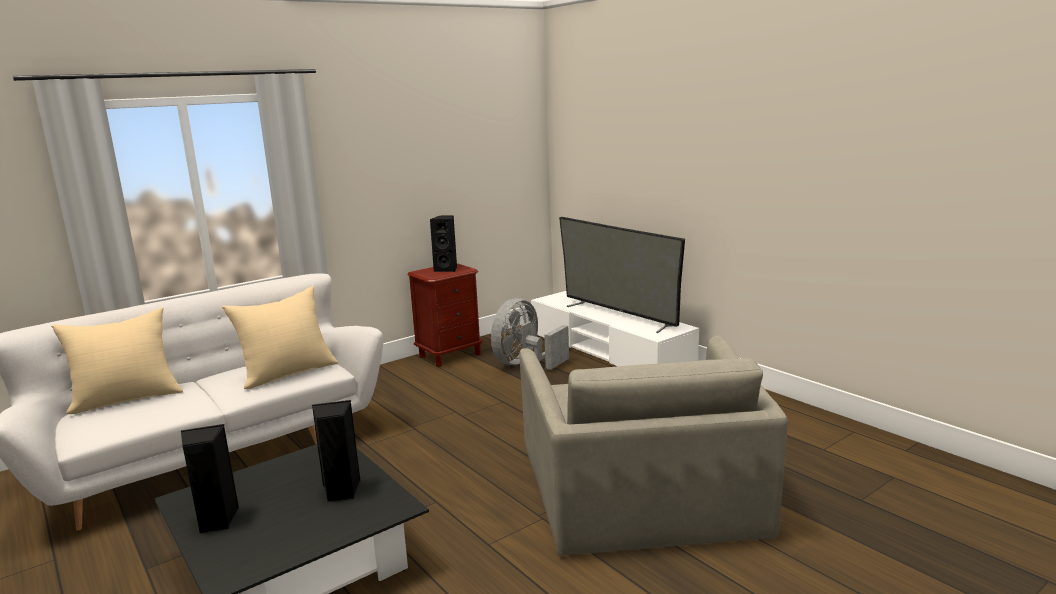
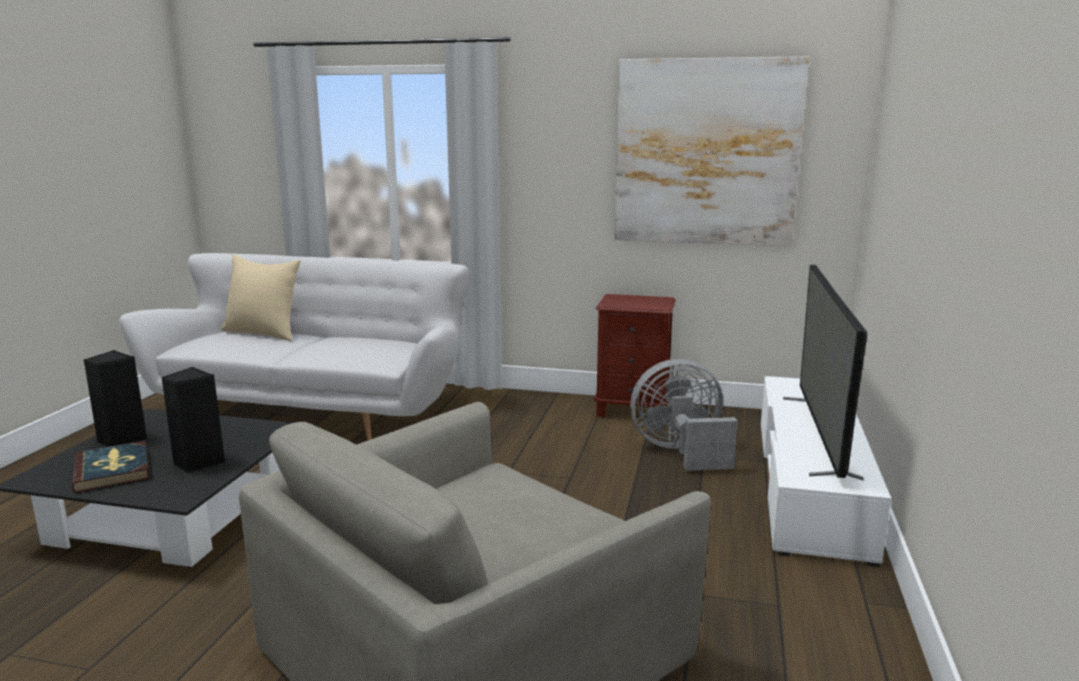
camera: 50 degrees right, 0 degrees up
beige pillow [222,286,338,389] -> none
black speaker [430,215,457,272] -> none
none -> book [72,441,150,493]
none -> picture [614,56,809,246]

